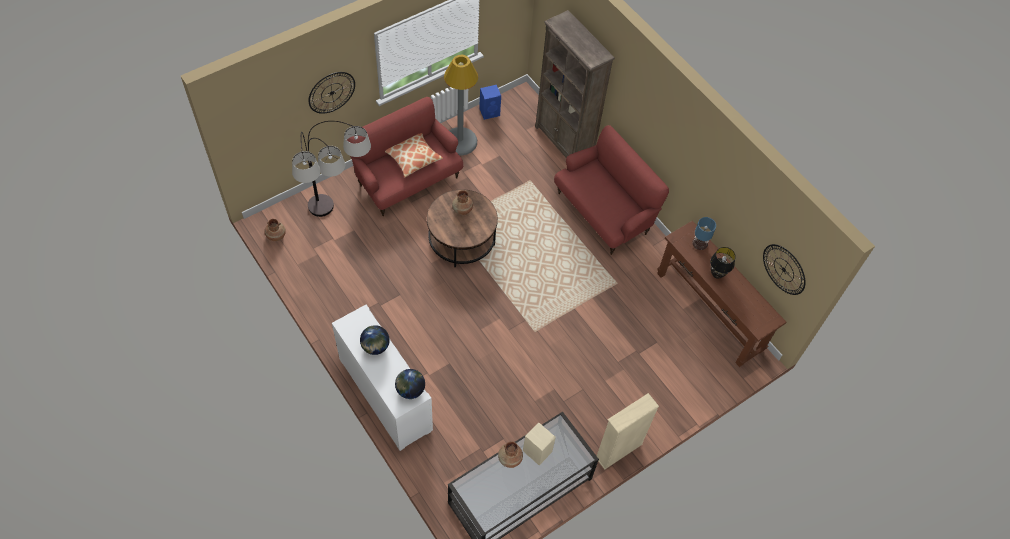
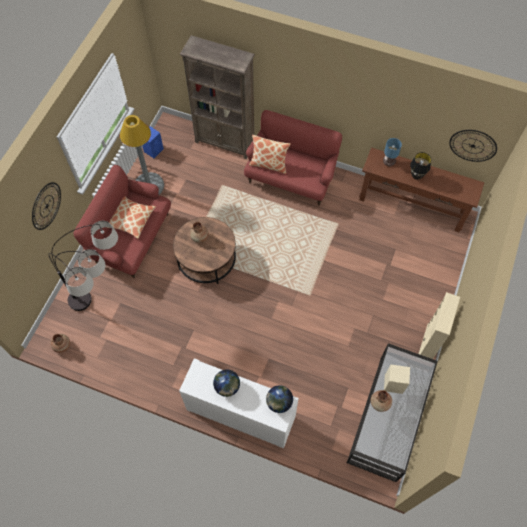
camera: 30 degrees left, 5 degrees up
none -> pillow [249,135,291,174]

